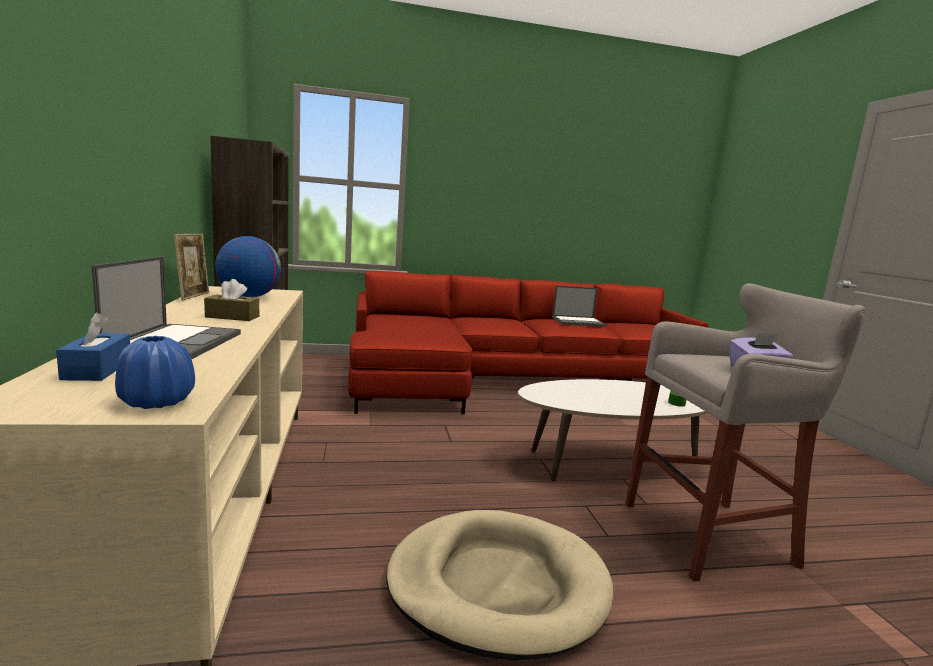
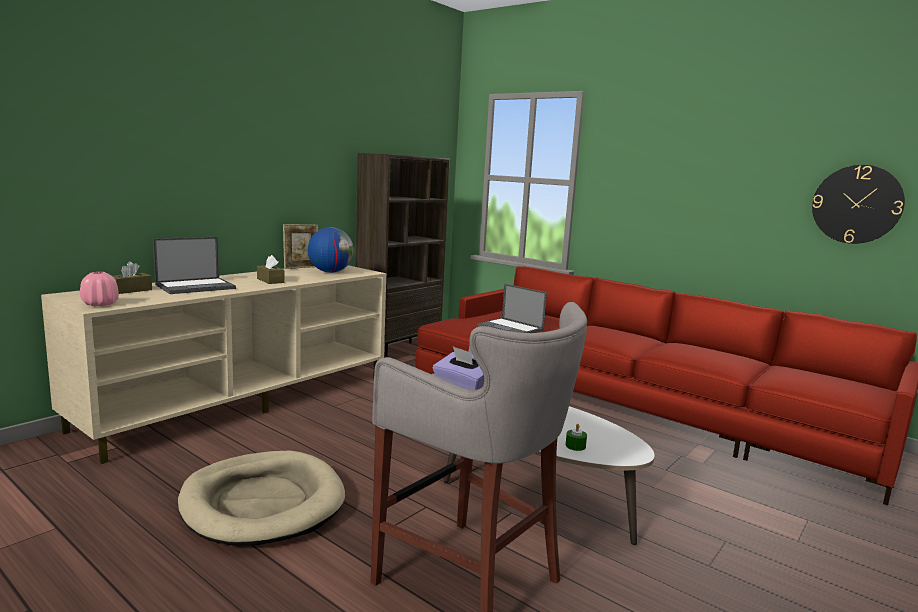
camera: 50 degrees right, 0 degrees up
blue tissue box [56,313,130,381] -> brown tissue box [113,261,152,294]
blue vase [115,336,195,409] -> pink vase [80,272,119,306]
laptop [552,285,606,327] -> laptop moved to [477,284,547,333]
none -> wall clock [812,165,905,244]

